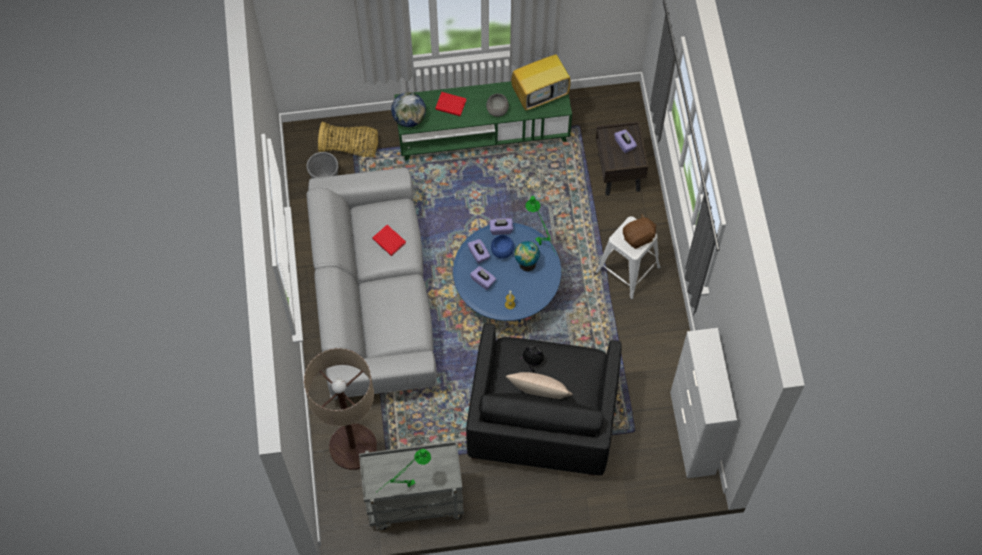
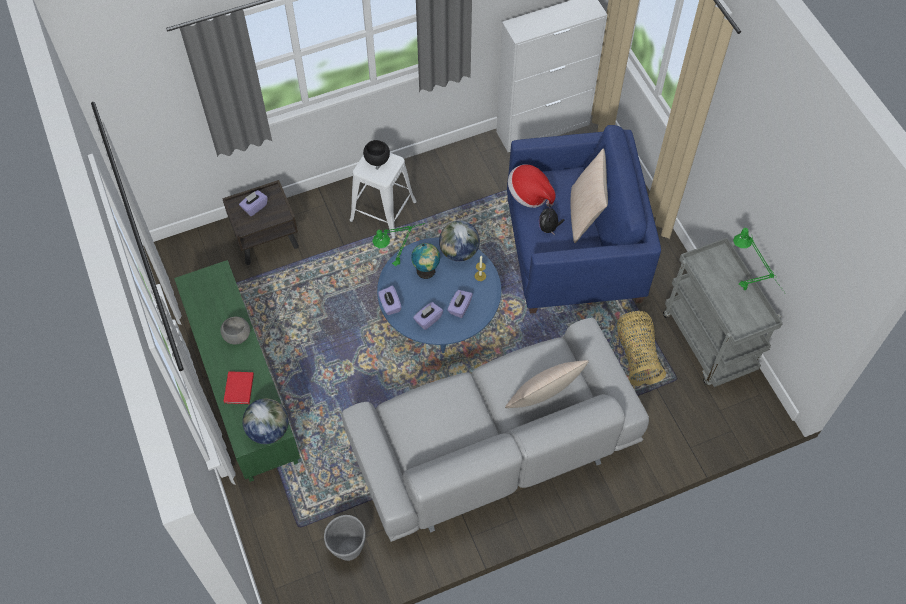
camera: 105 degrees left, 5 degrees down
floor lamp [304,348,377,470] -> none
basket [318,121,378,157] -> basket moved to [617,311,666,386]
red book [372,225,406,256] -> none
black armchair [466,323,622,476] -> blue armchair [507,125,661,314]
blue bowl [491,235,514,259] -> none
television [511,49,571,110] -> none
brown plush toy [623,214,656,249] -> black bowl [363,140,390,166]
none -> globe [439,221,480,262]
none -> beige pillow [505,360,589,408]
none -> hat [508,164,555,208]

